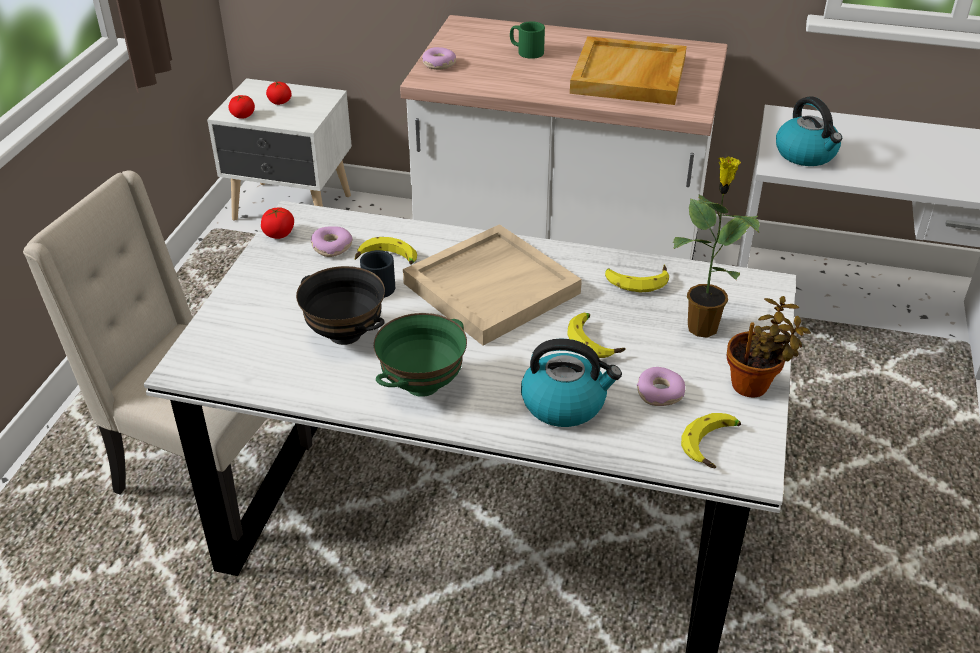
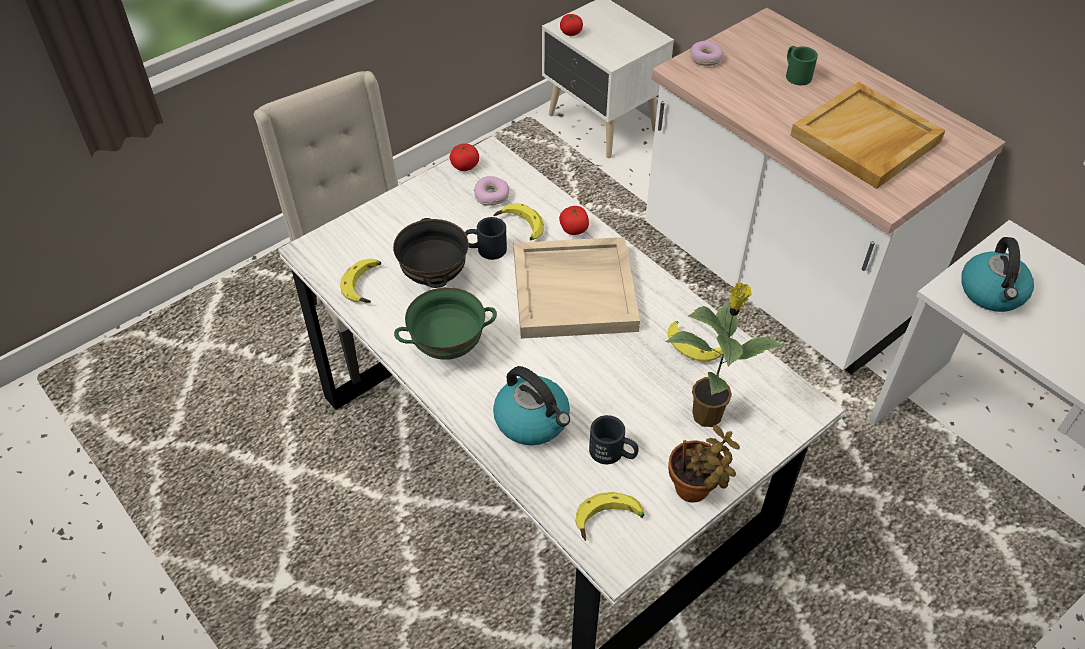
camera: 35 degrees right, 10 degrees up
tomato [266,82,292,105] -> tomato moved to [559,205,589,235]
banana [567,313,626,358] -> banana moved to [340,259,381,303]
donut [637,367,685,406] -> black mug [589,415,639,464]

